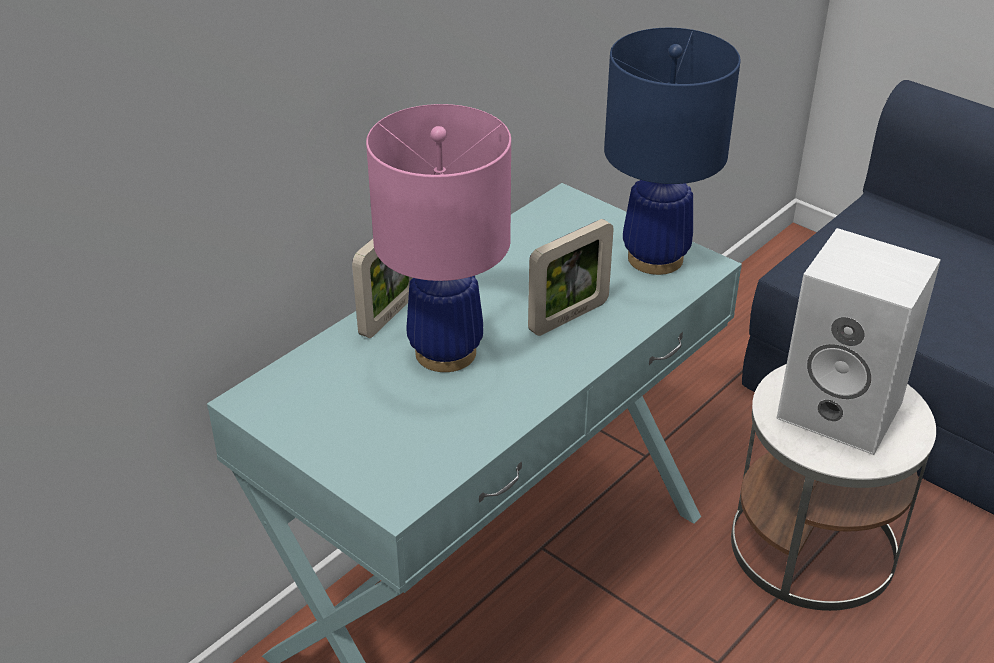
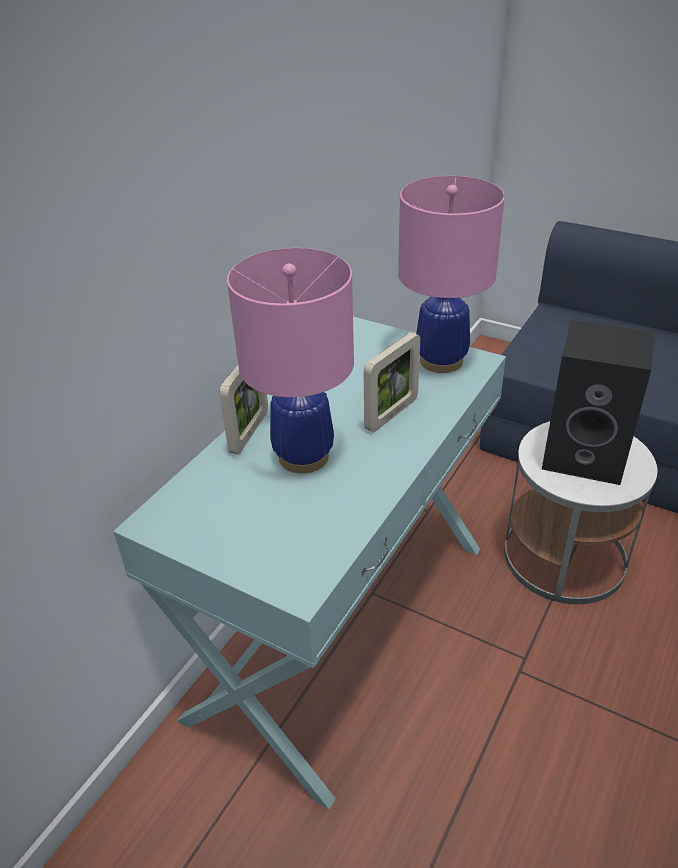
camera: 10 degrees left, 0 degrees up
blue table lamp [604,28,741,275] -> pink table lamp [398,176,505,373]
white speaker [776,228,941,455] -> black speaker [542,320,654,485]

